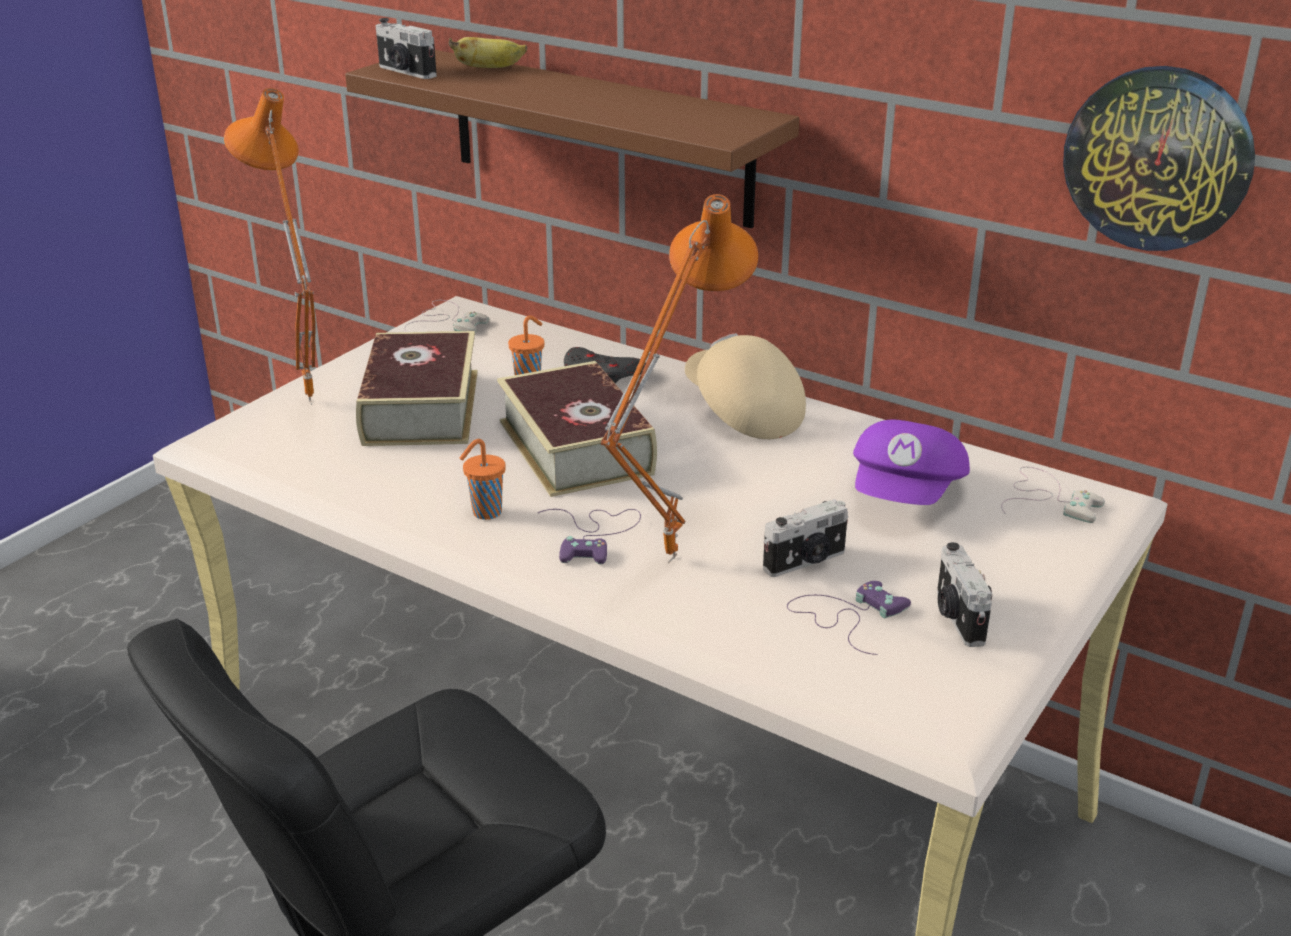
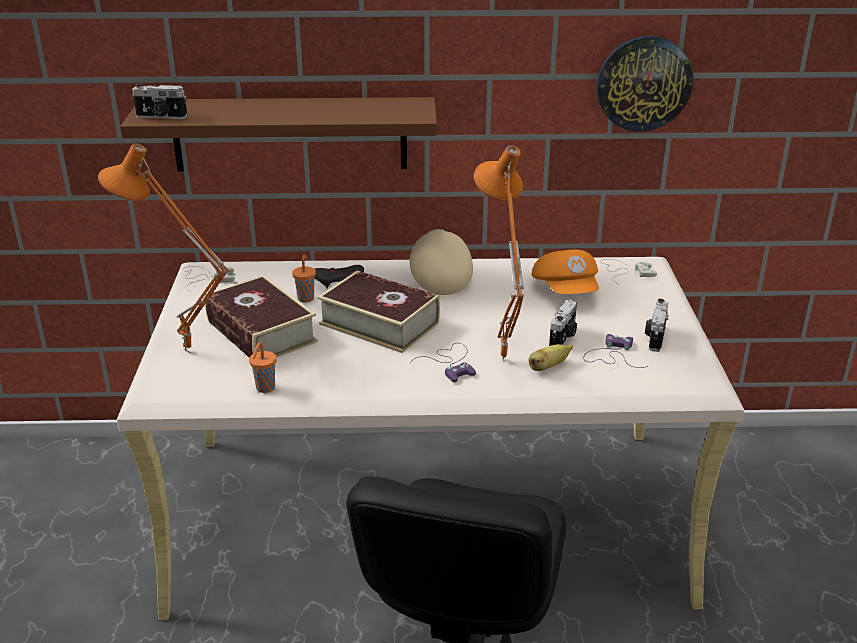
camera: 35 degrees left, 0 degrees up
banana [449,37,527,68] -> banana moved to [529,344,573,371]
orange cup [460,439,506,520] -> orange cup moved to [249,342,277,393]
beige cap [685,333,806,439] -> beige cap turned 60 degrees clockwise [410,229,473,295]
purple cap [853,420,970,505] -> orange cap [532,249,599,294]
camera [937,542,992,647] -> camera turned 60 degrees clockwise [645,299,669,352]

